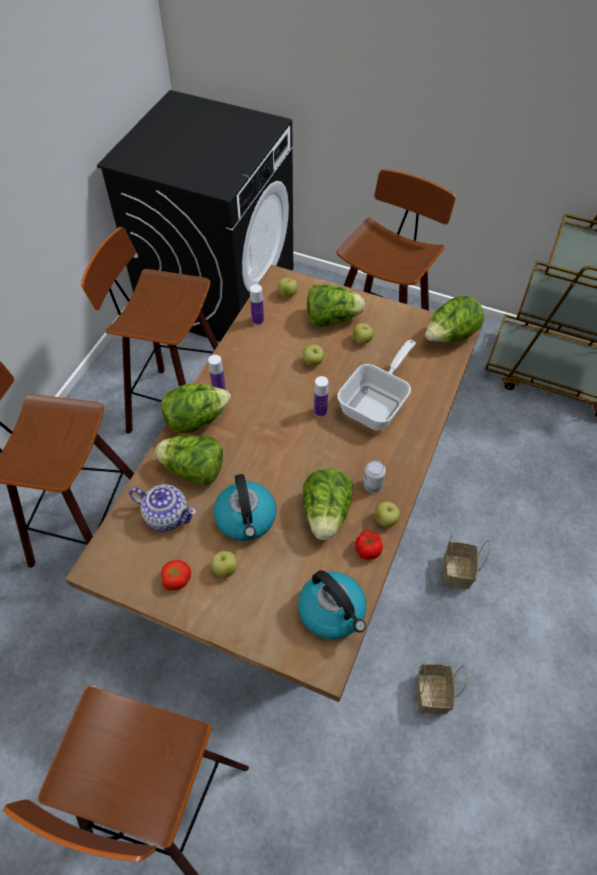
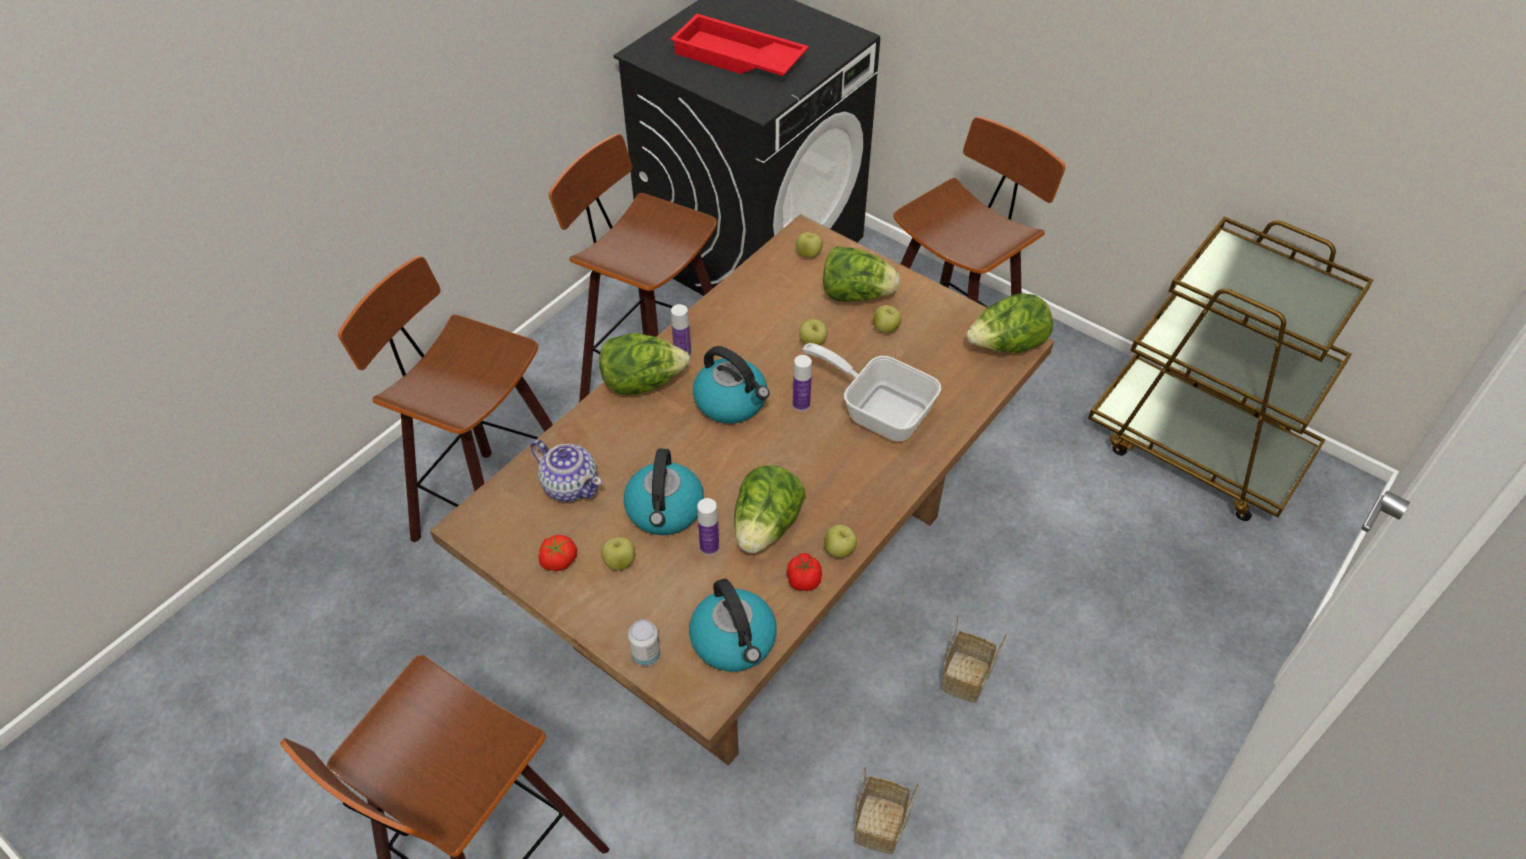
camera: 15 degrees right, 5 degrees down
lettuce [155,435,223,486] -> none
bottle [250,284,264,325] -> bottle moved to [697,498,719,555]
frying pan [337,340,416,430] -> frying pan turned 105 degrees counterclockwise [803,343,941,441]
can [363,460,386,493] -> can moved to [628,619,660,666]
none -> red tray [670,14,809,76]
none -> kettle [693,346,769,424]

